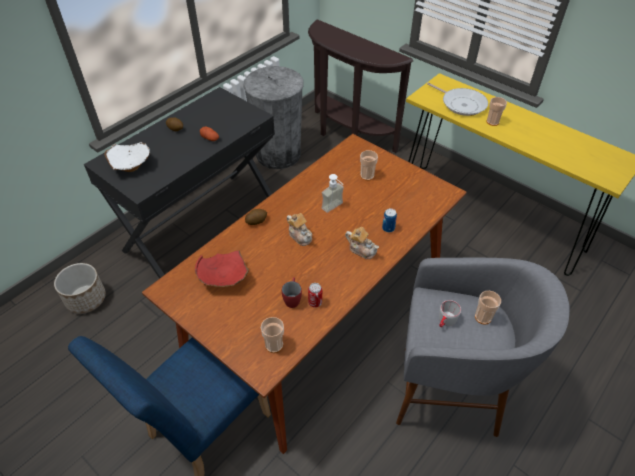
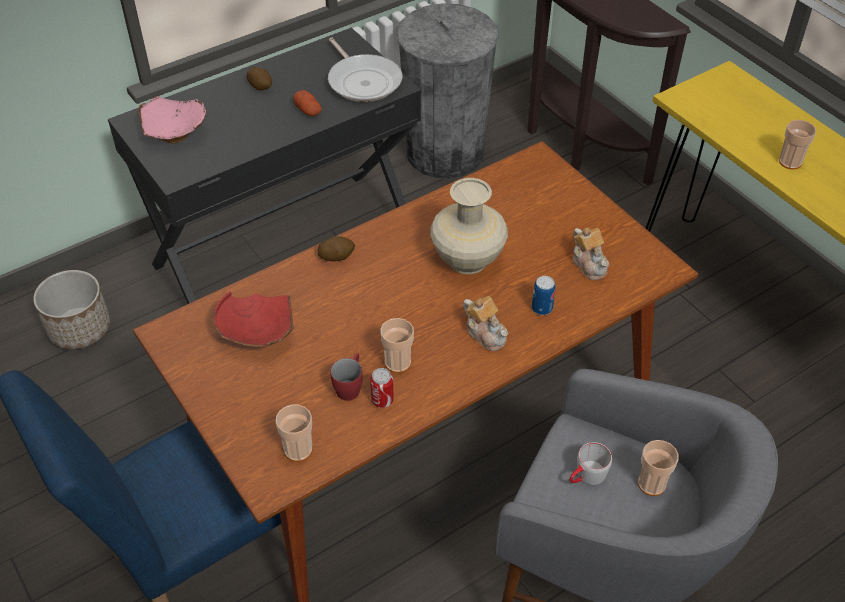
camera: 15 degrees right, 0 degrees up
white bowl [104,142,150,172] -> pink bowl [138,96,206,143]
teapot [287,213,312,246] -> teapot moved to [572,227,609,280]
soap dispenser [322,174,344,213] -> beige vase [430,178,508,274]
cup [360,150,378,181] -> cup moved to [380,318,414,373]
frying pan [427,82,488,116] -> frying pan moved to [328,38,402,102]

